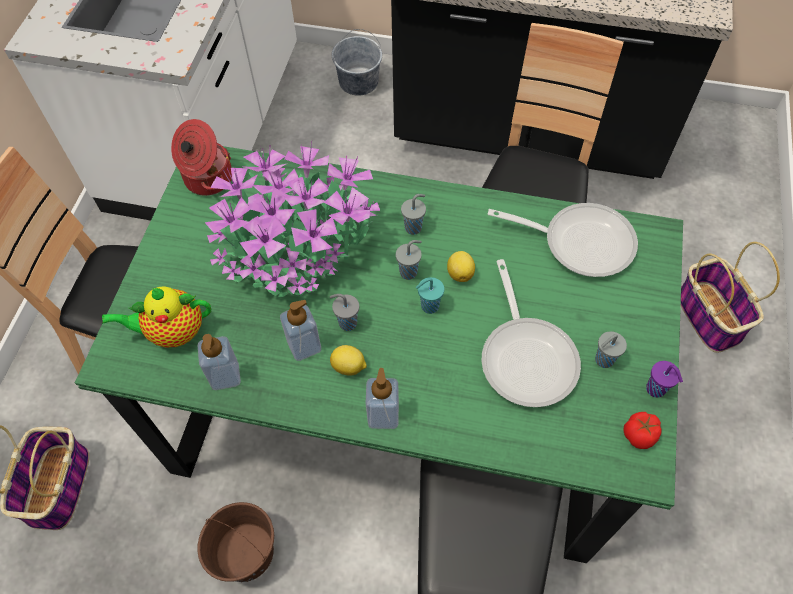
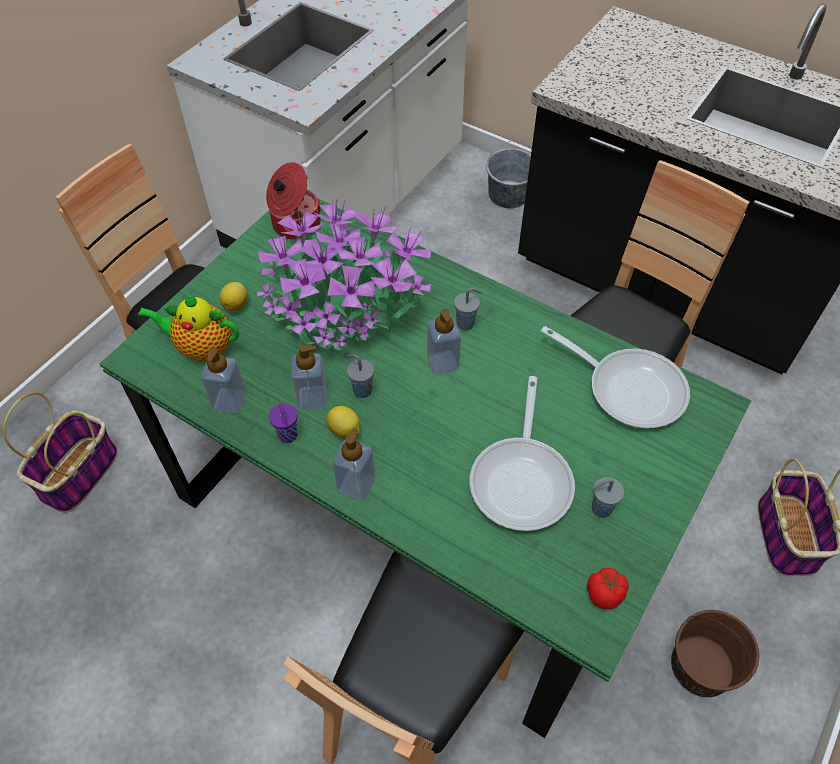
camera: 20 degrees right, 5 degrees down
brown bucket [197,502,274,582] -> brown bucket moved to [671,610,759,697]
grey cup [396,240,422,280] -> soap dispenser [427,309,461,375]
turquoise cup [416,277,444,314] -> none
lemon [447,251,475,282] -> lemon moved to [219,282,248,312]
purple cup [646,361,683,398] -> purple cup moved to [269,404,298,443]

